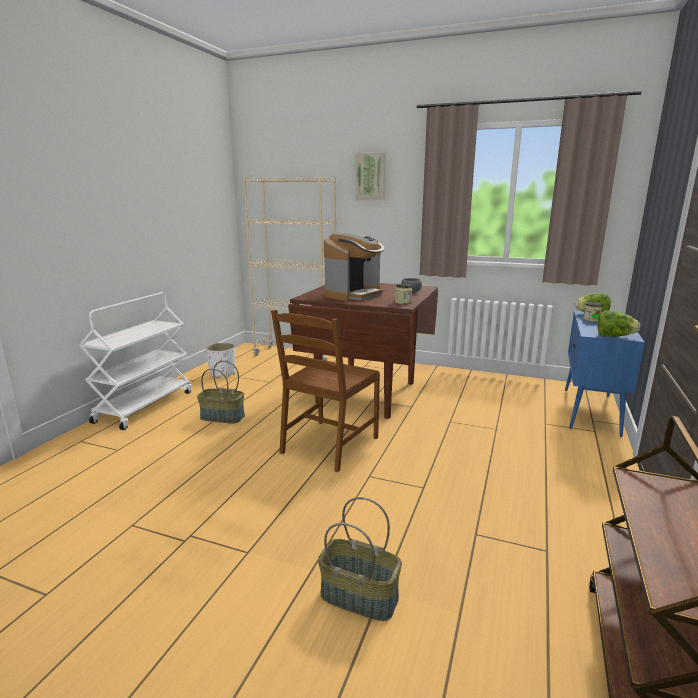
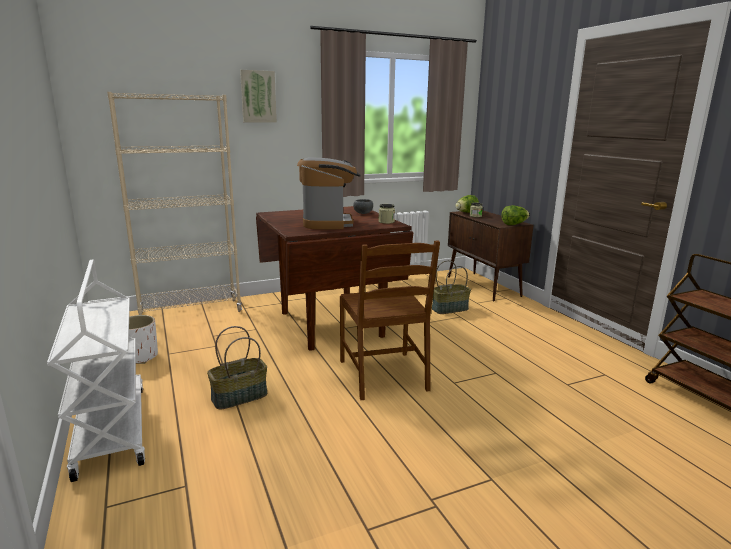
camera: 45 degrees left, 0 degrees up
basket [318,497,402,621] -> basket moved to [432,260,471,314]
blue cabinet [565,311,645,437] -> brown cabinet [448,210,534,302]

